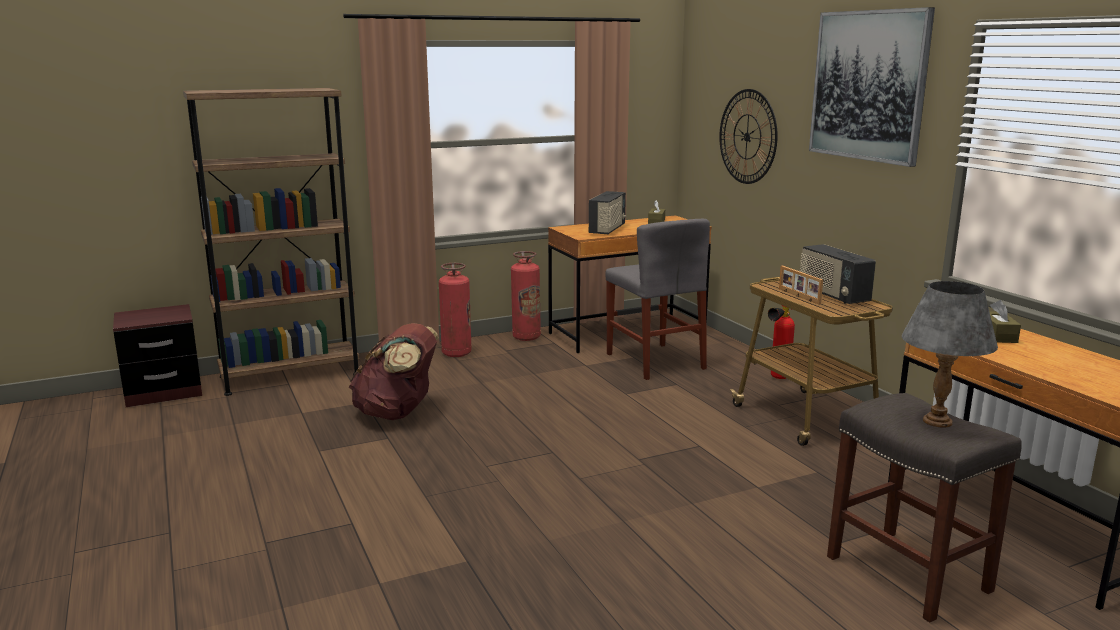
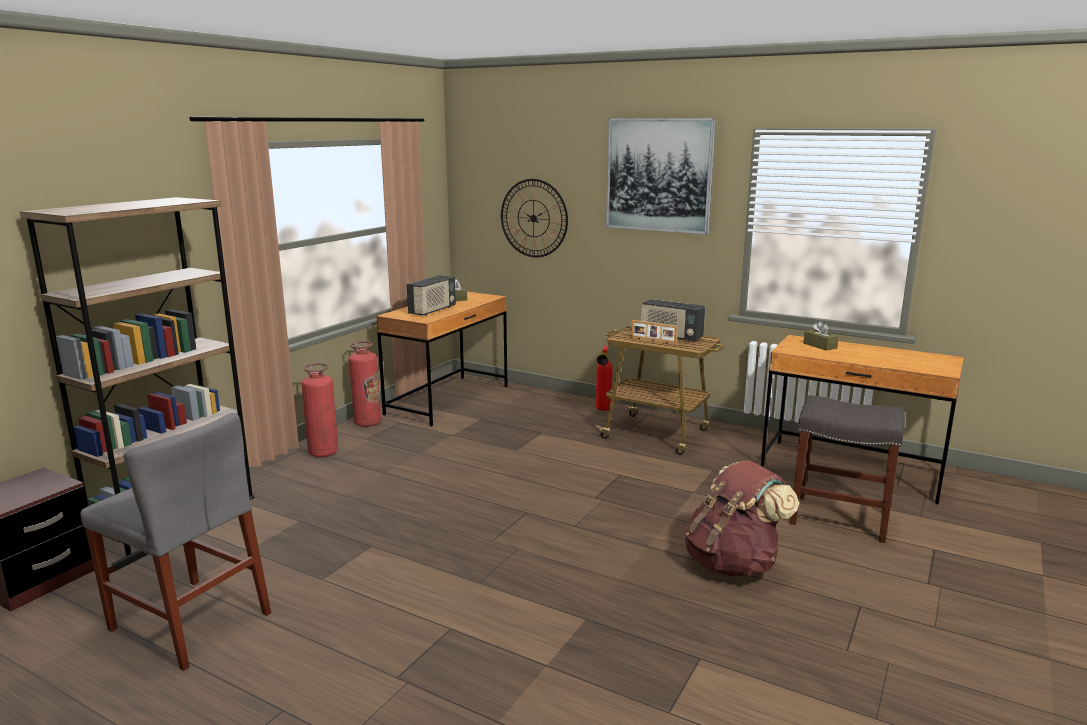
camera: 35 degrees left, 0 degrees up
brown backpack [349,323,439,420] -> brown backpack moved to [685,460,799,577]
radio [589,191,626,234] -> radio turned 45 degrees clockwise [407,275,456,316]
grey chair [606,219,710,380] -> grey chair moved to [80,413,271,671]
grey table lamp [902,281,998,428] -> none

